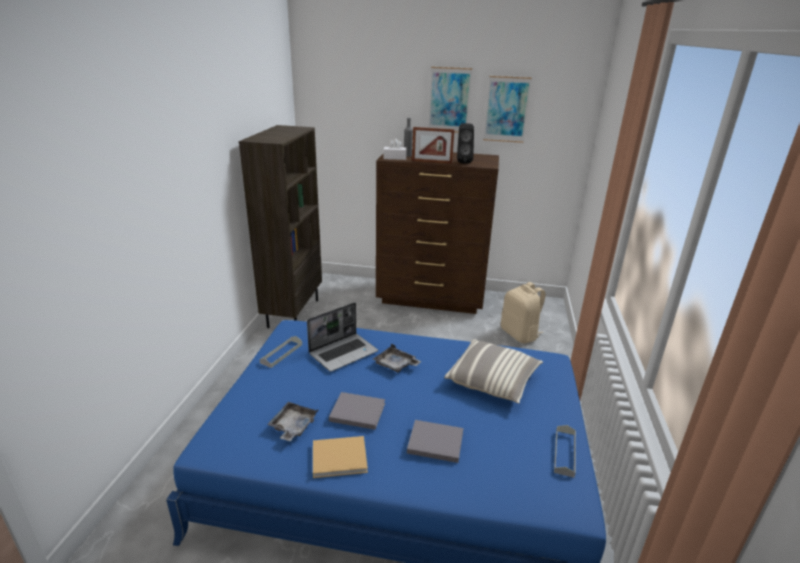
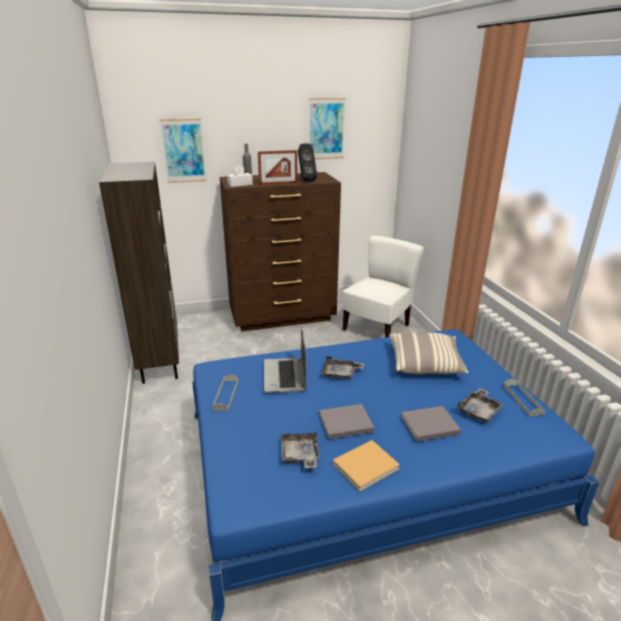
camera: 25 degrees left, 0 degrees up
laptop [307,302,378,372] -> laptop turned 150 degrees clockwise [264,327,306,393]
picture [428,67,472,133] -> picture moved to [159,119,207,183]
beige backpack [501,282,546,343] -> white chair [342,236,424,338]
none -> grey tray [458,388,503,422]

